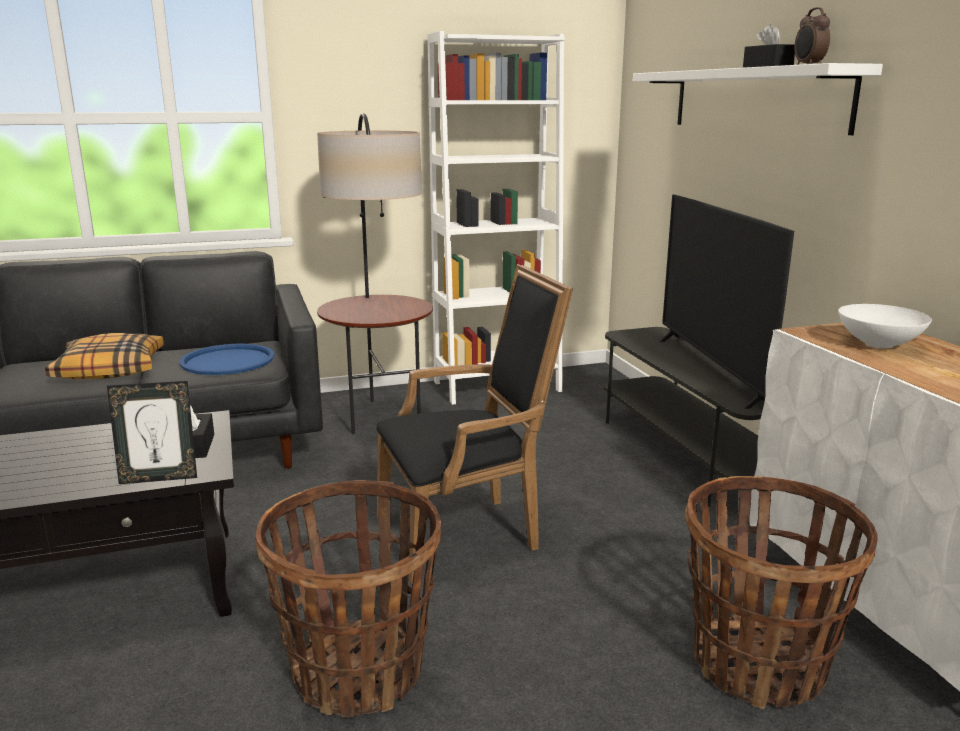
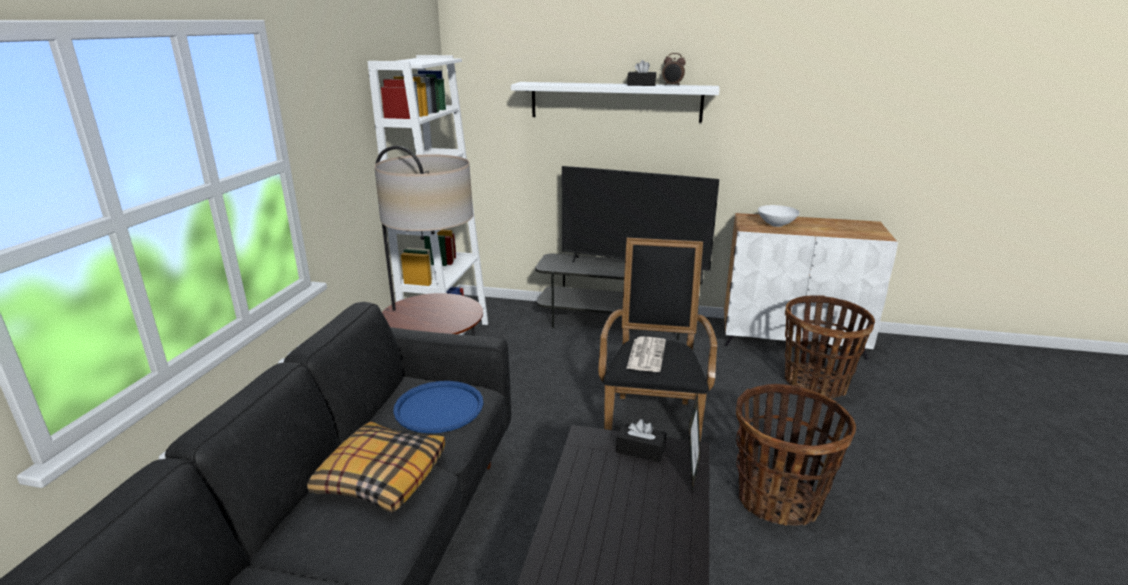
camera: 60 degrees left, 5 degrees up
none -> newspaper [626,336,666,372]

